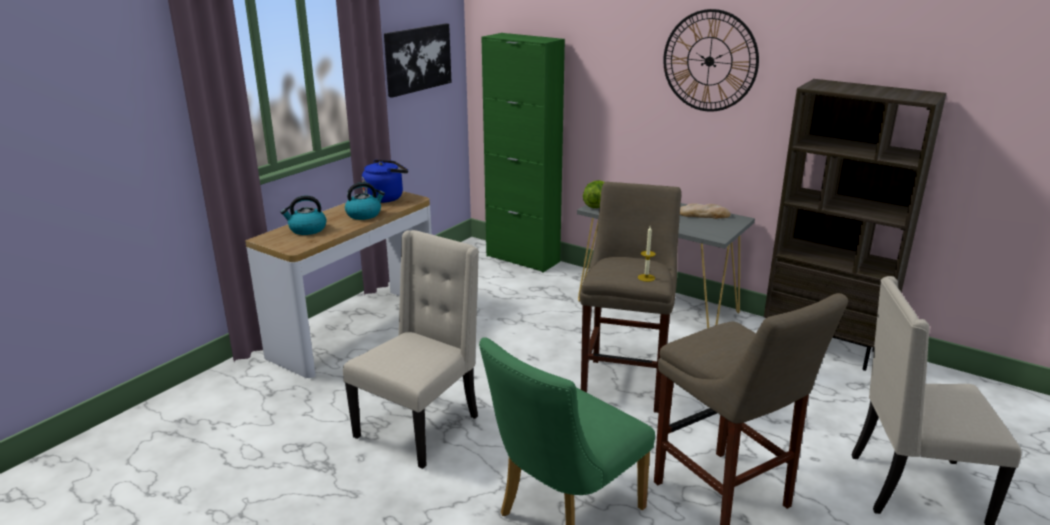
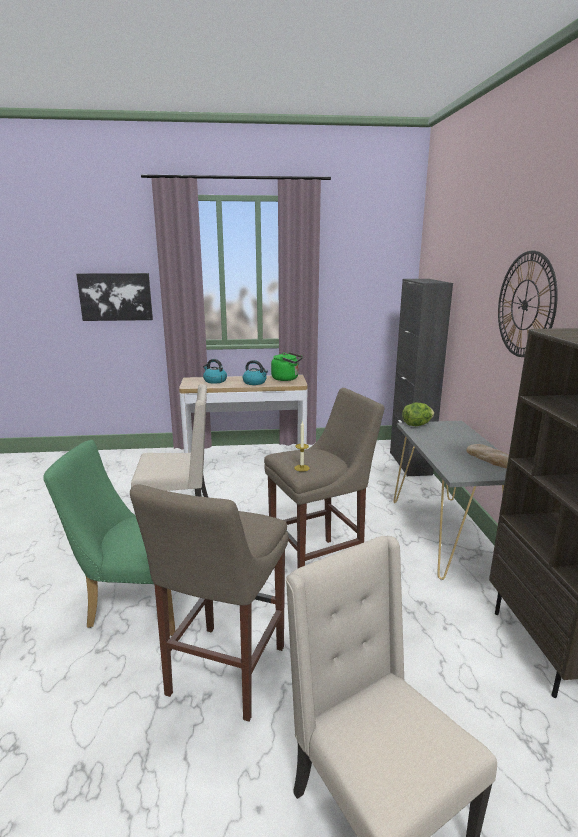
camera: 50 degrees right, 5 degrees down
blue kettle [362,159,408,203] -> green kettle [271,352,303,381]
picture [384,24,452,98] -> picture moved to [76,273,153,321]
green cabinet [481,33,565,273] -> black cabinet [390,279,453,476]

